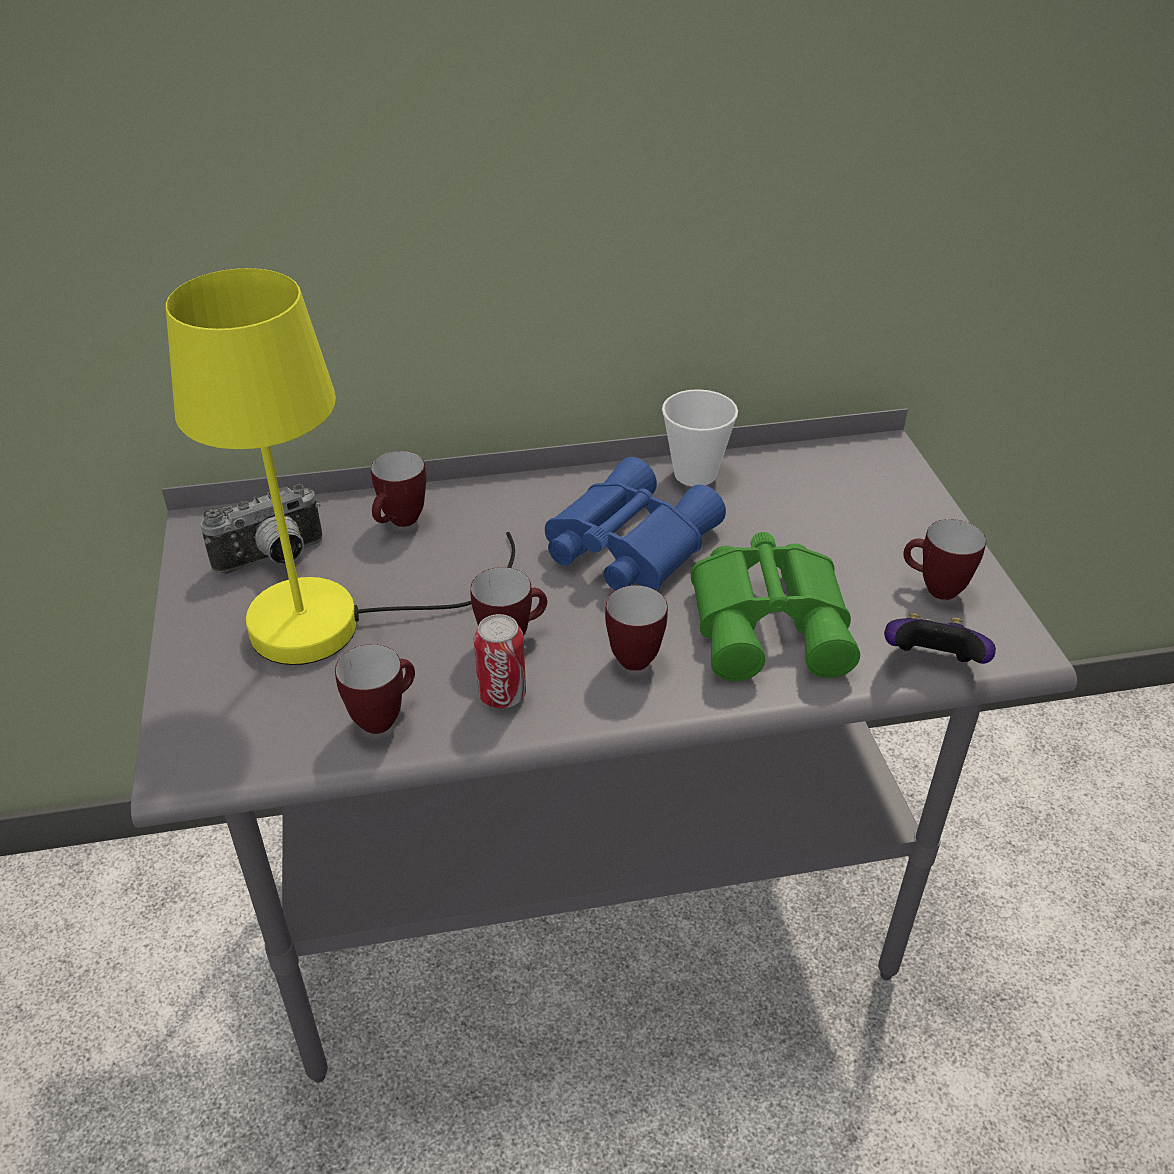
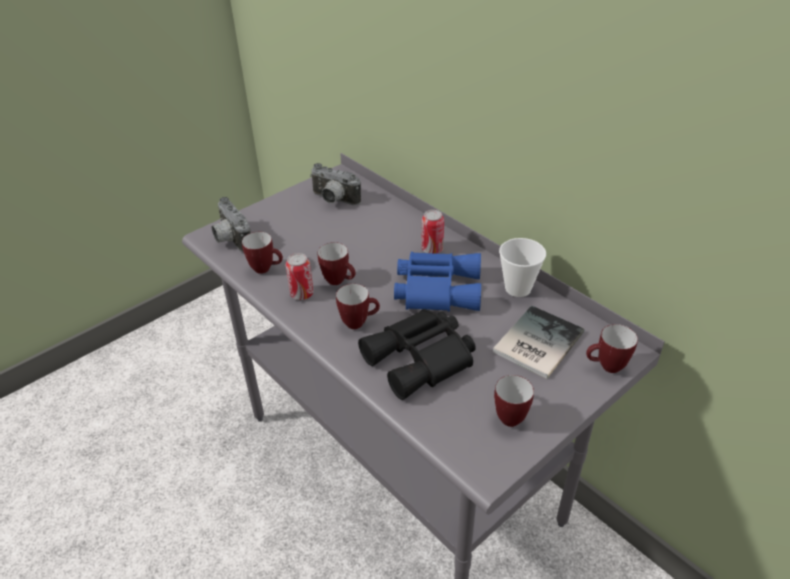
camera: 60 degrees right, 0 degrees up
yellow table lamp [166,268,515,665] -> none
mug [371,451,426,527] -> mug moved to [586,324,638,373]
green binoculars [691,532,860,682] -> black binoculars [358,309,476,400]
game controller [884,613,996,664] -> none
none -> camera [212,197,251,253]
none -> can [422,210,444,254]
none -> book [493,305,584,379]

